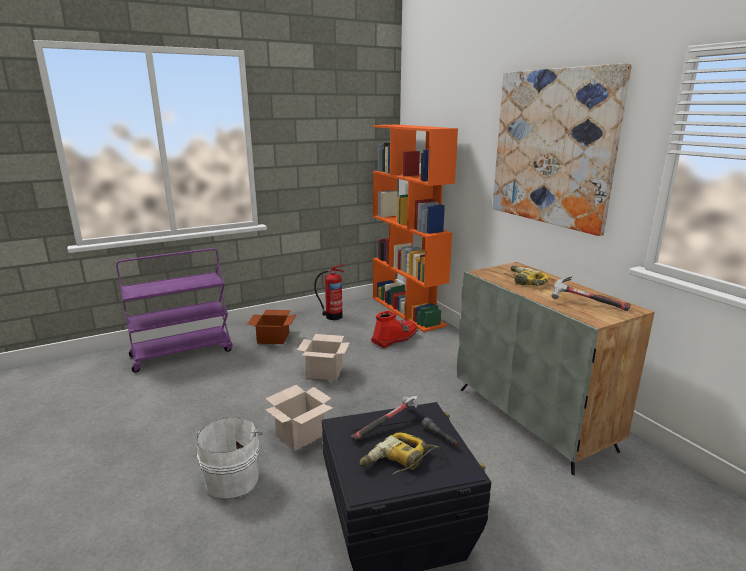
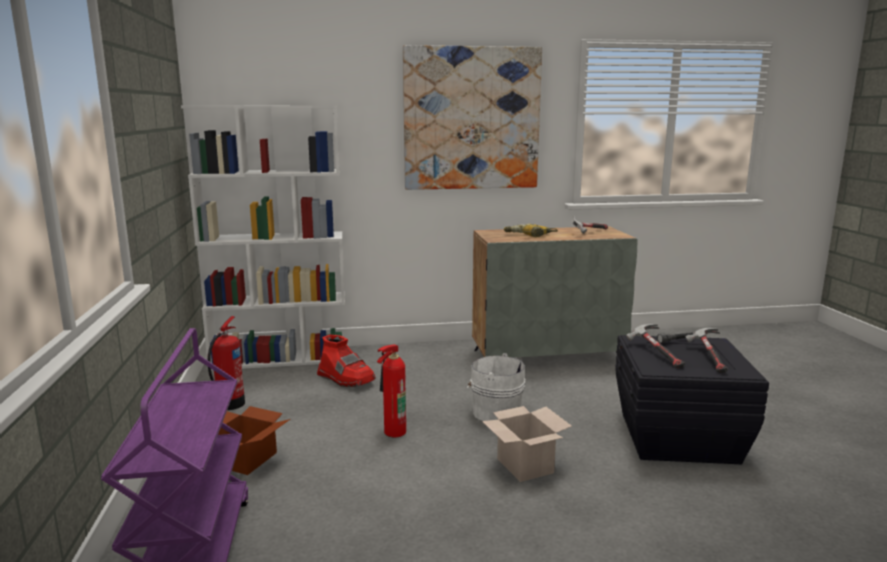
camera: 70 degrees left, 5 degrees down
white bucket [195,417,262,499] -> white bucket moved to [467,353,525,421]
cardboard box [297,334,350,380] -> fire extinguisher [377,345,406,437]
power drill [360,432,440,474] -> hammer [685,328,728,373]
red boot [371,311,418,348] -> red boot turned 150 degrees clockwise [317,335,376,387]
orange bookcase [373,125,458,332] -> white bookcase [181,105,345,370]

